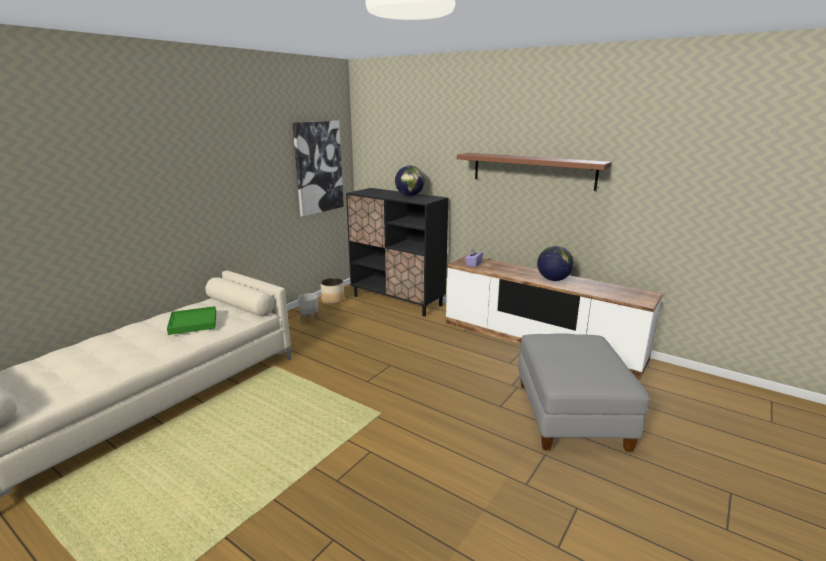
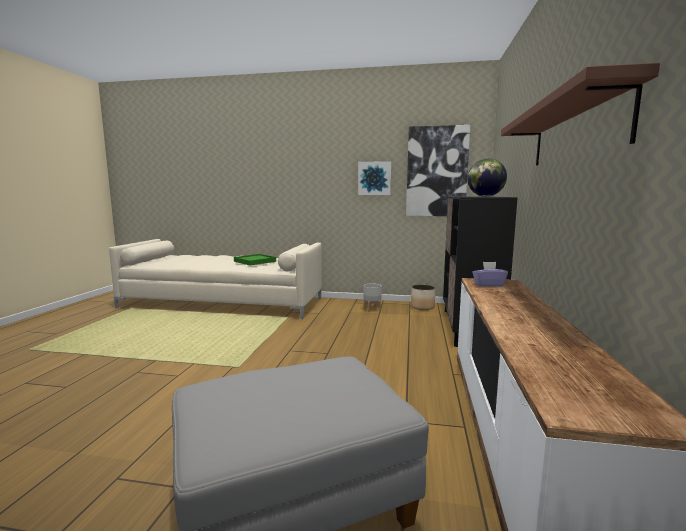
camera: 65 degrees right, 10 degrees down
globe [537,246,574,281] -> none
none -> picture [358,161,391,195]

